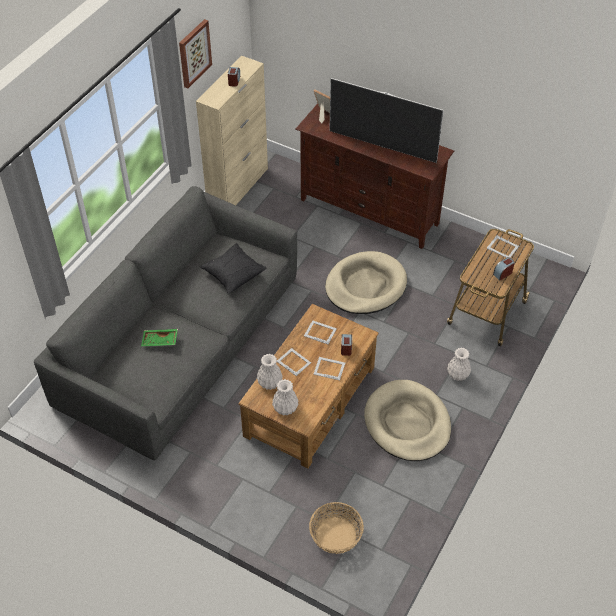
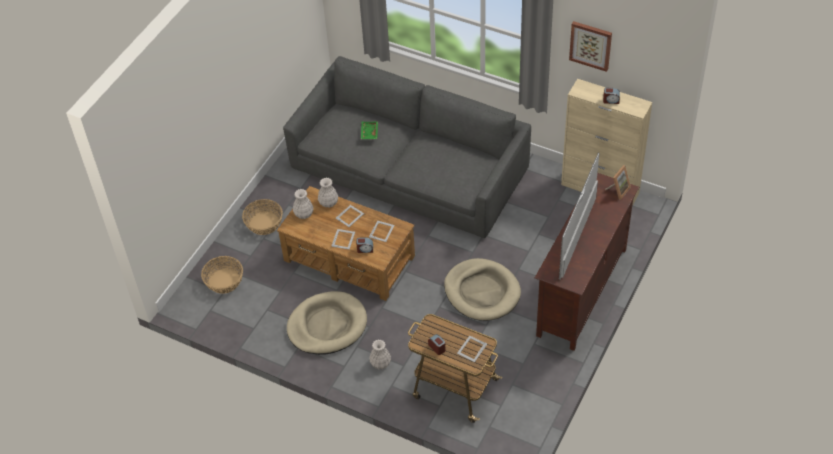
camera: 90 degrees right, 0 degrees up
black pillow [200,243,267,294] -> none
none -> basket [242,199,283,235]

